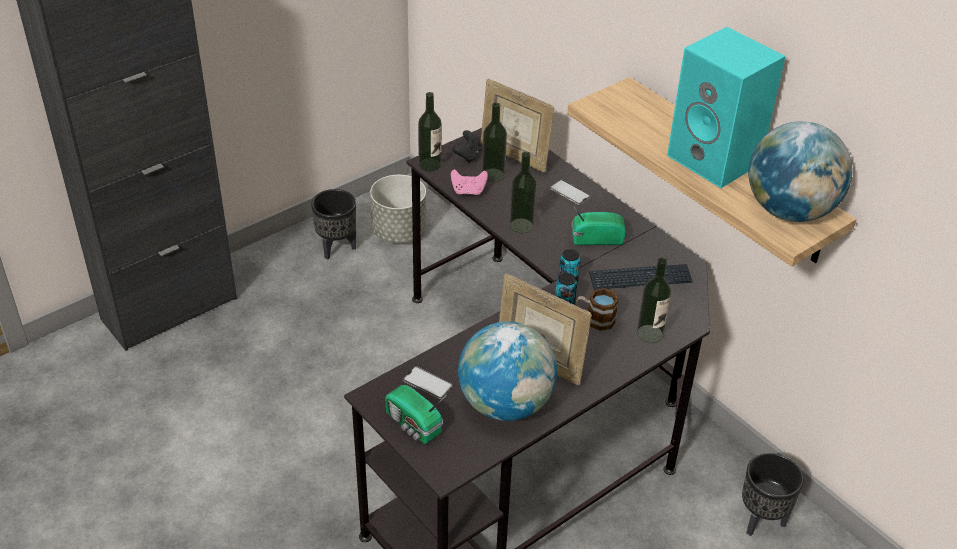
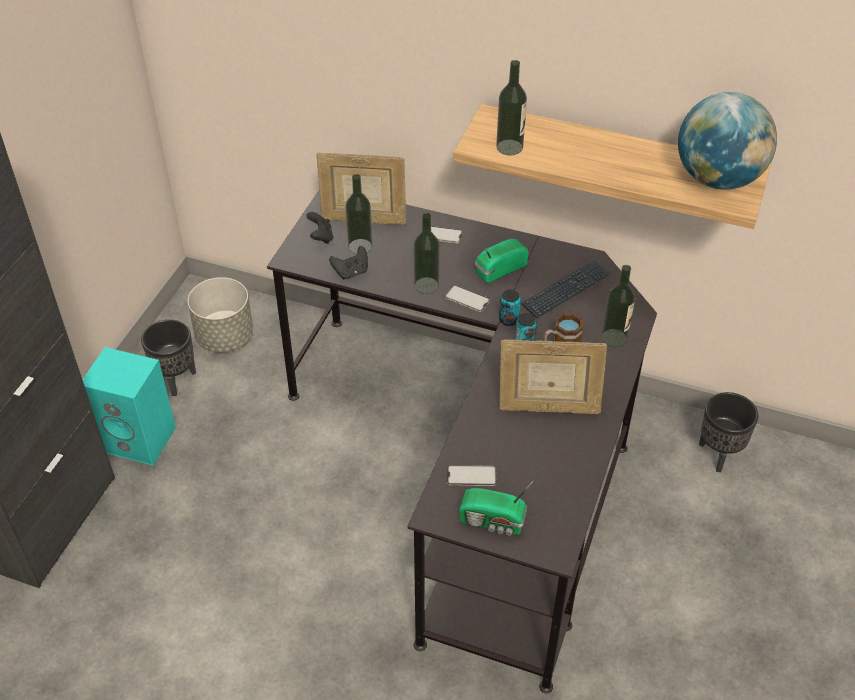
camera: 30 degrees left, 5 degrees up
bottle [418,92,442,171] -> bottle moved to [496,60,527,155]
pink game controller [451,169,488,195] -> black game controller [329,246,368,279]
globe [458,321,557,421] -> none
turquoise speaker [667,27,786,188] -> turquoise speaker moved to [82,347,176,465]
none -> phone [445,285,490,312]

